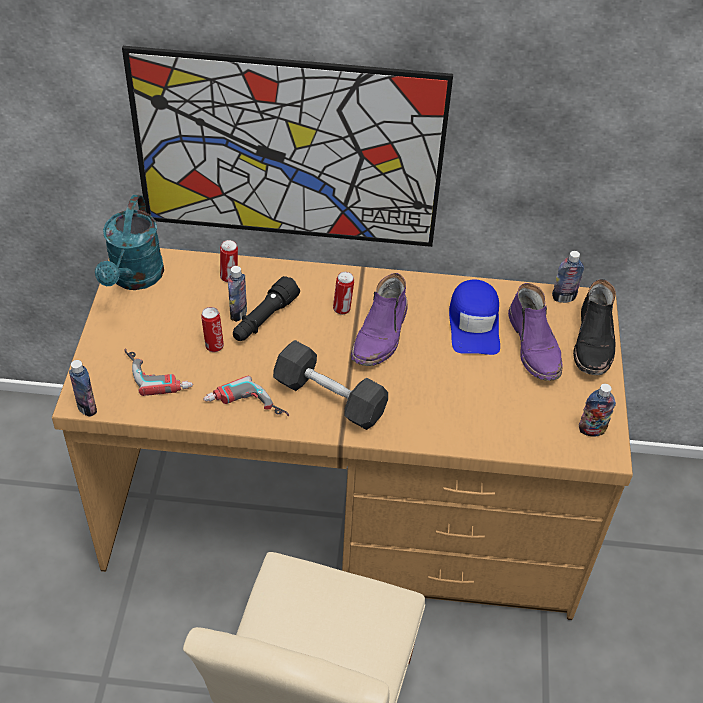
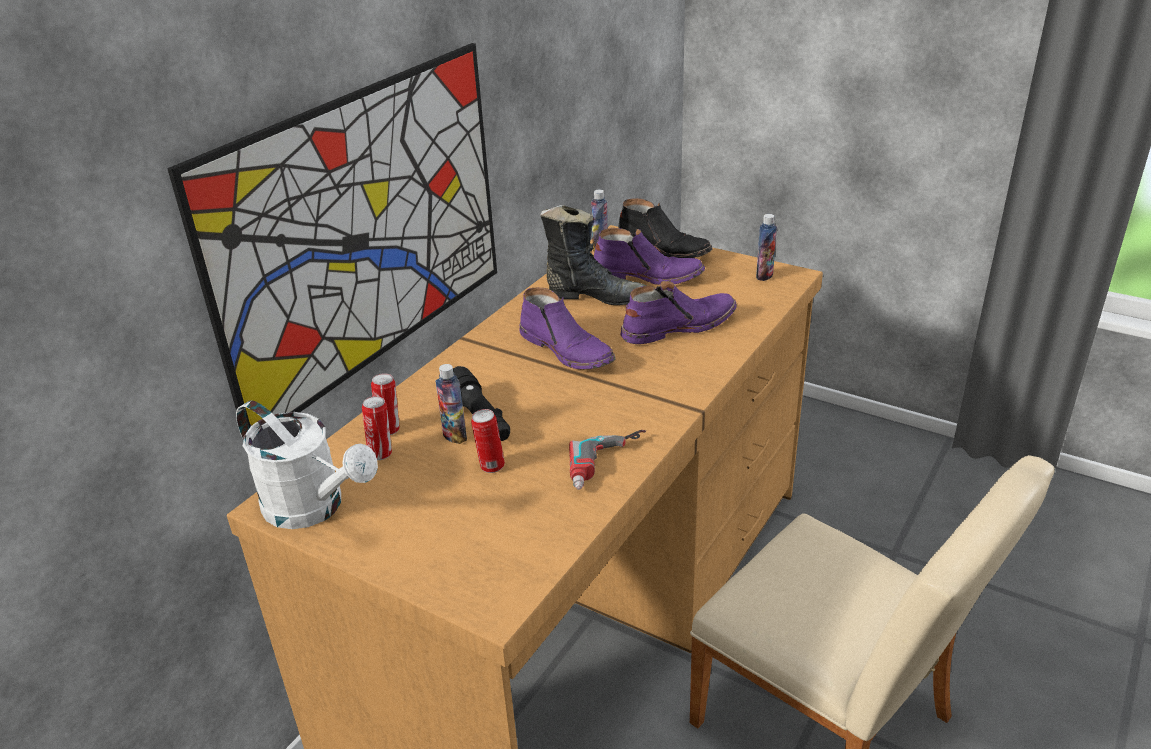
camera: 60 degrees left, 15 degrees down
bottle [69,360,97,417] -> none
turquoise watering can [95,195,164,290] -> white watering can [236,400,378,529]
power drill [125,348,193,396] -> none
grey dumbbell [273,340,388,430] -> none
can [333,272,354,315] -> can moved to [362,396,392,460]
blue cap [449,279,500,355] -> black boot [540,205,646,305]
none -> purple boot [620,281,737,344]

